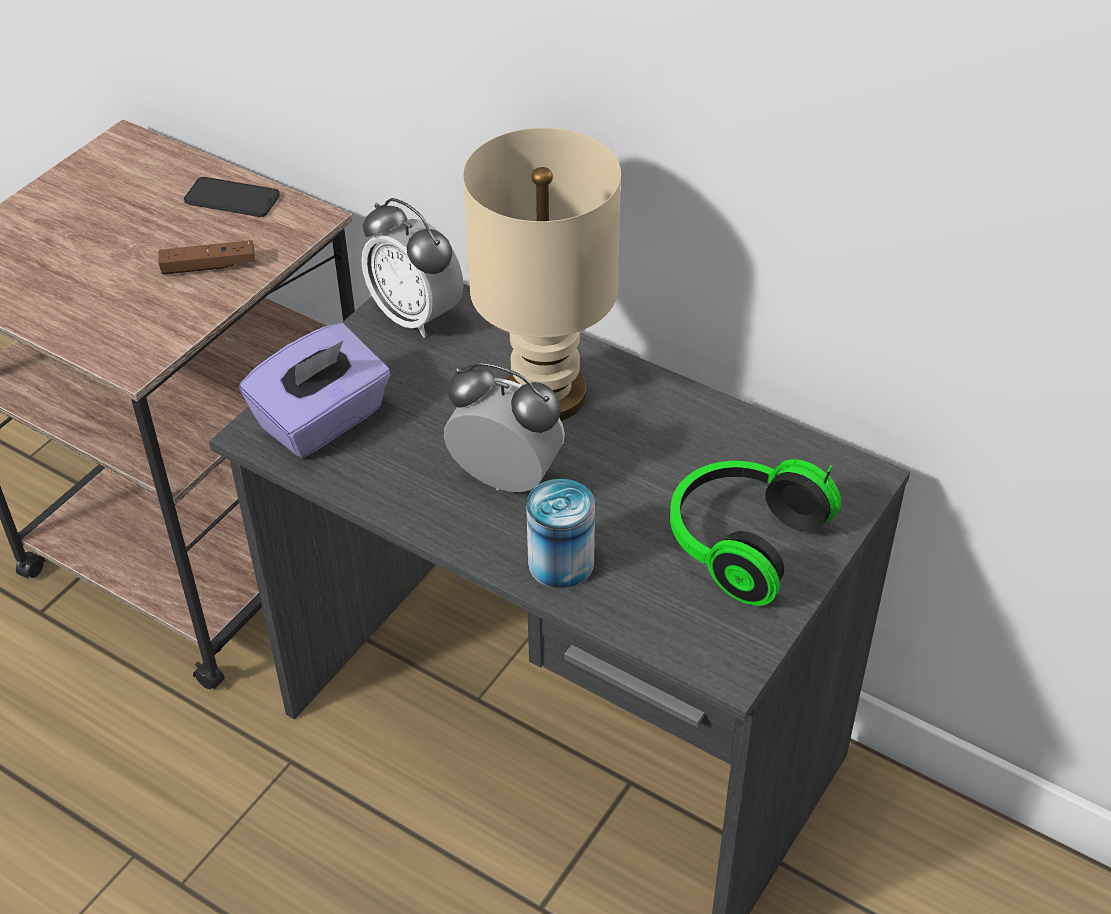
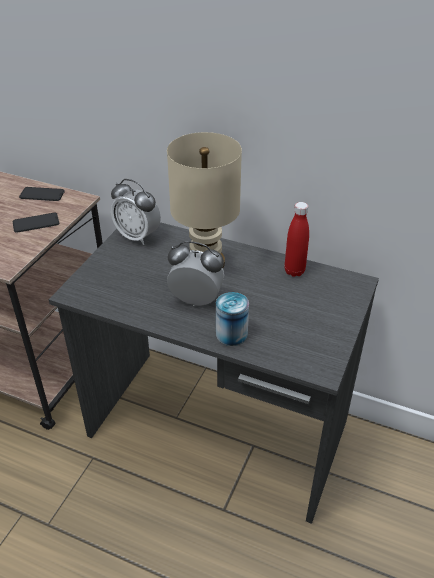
camera: 10 degrees left, 5 degrees down
brown game controller [158,240,255,275] -> phone [12,213,59,233]
purple tissue box [239,323,391,458] -> none
headphones [670,459,841,606] -> none
none -> red bottle [284,202,309,277]

